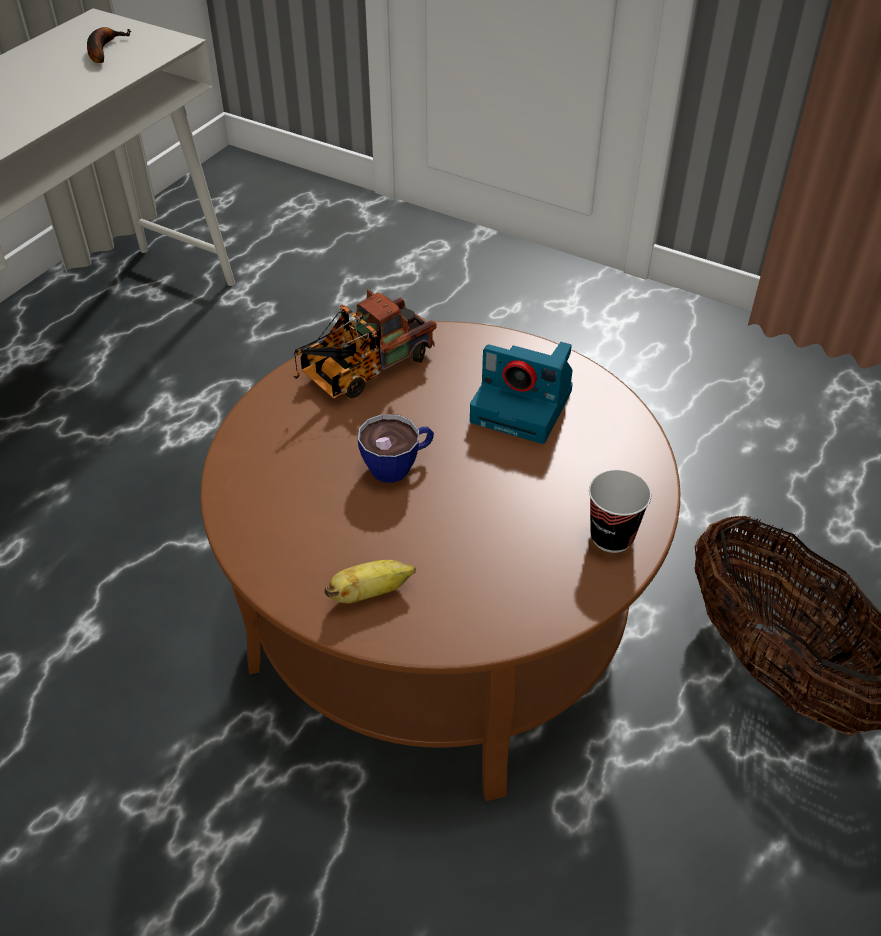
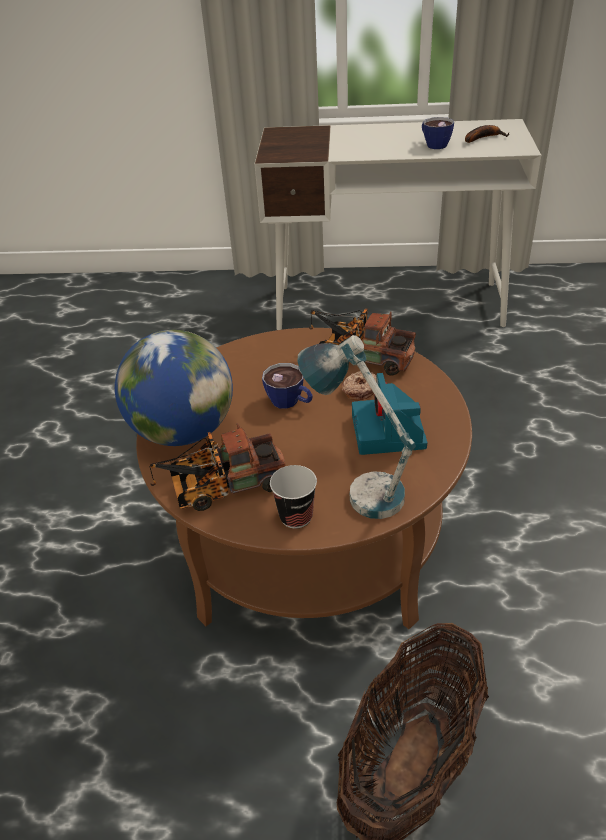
camera: 65 degrees right, 5 degrees down
banana [325,560,416,604] -> globe [115,330,233,446]
none -> toy truck [150,423,286,511]
none -> table lamp [297,335,416,519]
none -> donut [341,371,377,400]
none -> cup [422,117,454,149]

